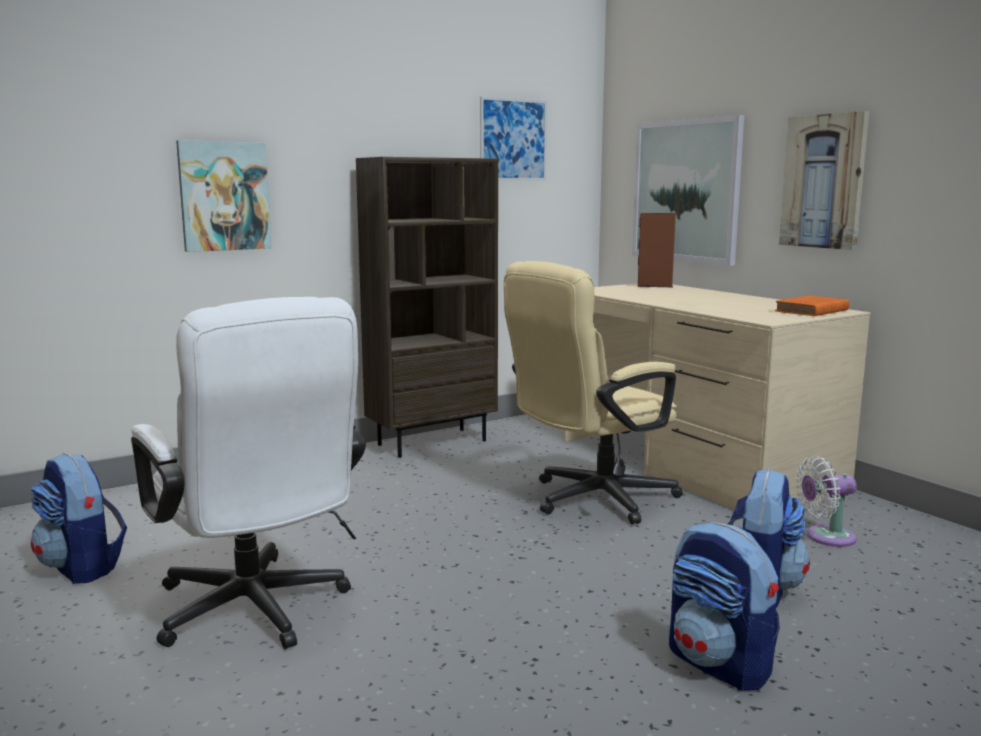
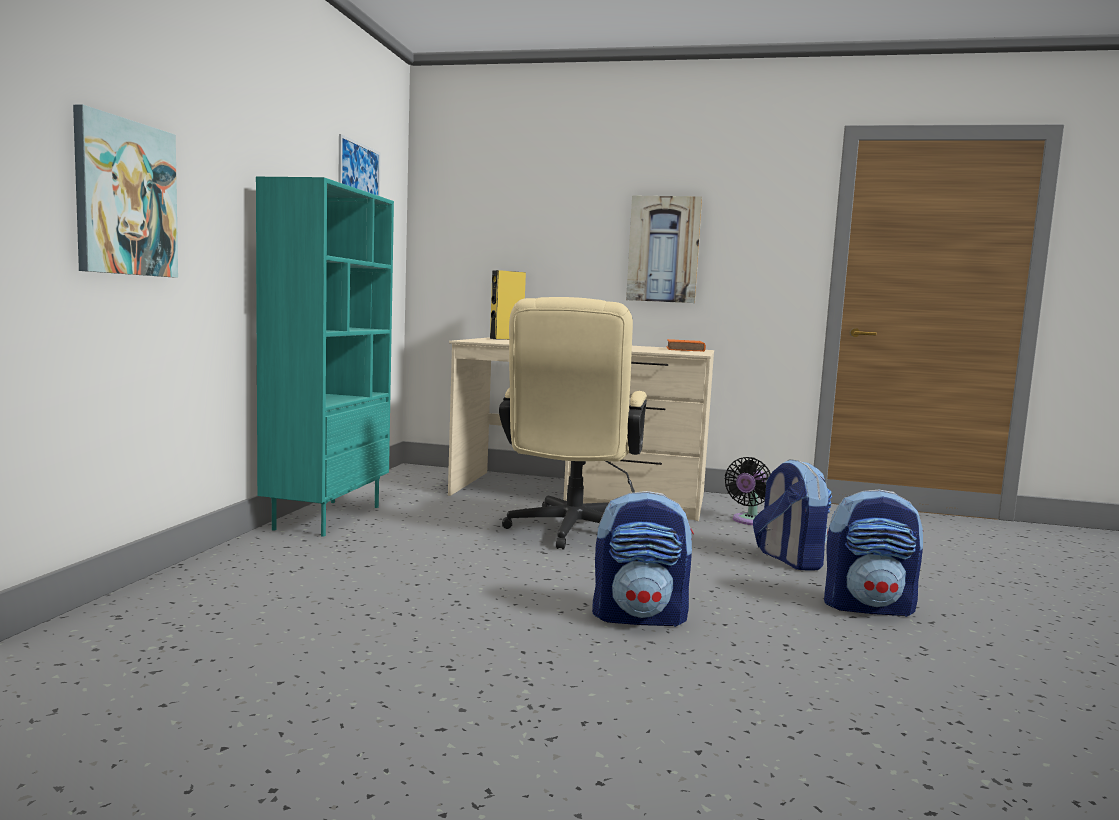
camera: 45 degrees left, 5 degrees down
backpack [31,453,127,584] -> backpack moved to [592,491,694,627]
white office chair [131,297,366,649] -> none
brown bookcase [356,157,498,458] -> turquoise bookcase [256,177,394,536]
picture [632,115,744,266] -> none
brown speaker [637,213,676,287] -> yellow speaker [489,270,526,340]
white fan [796,456,857,547] -> black fan [725,457,771,525]

